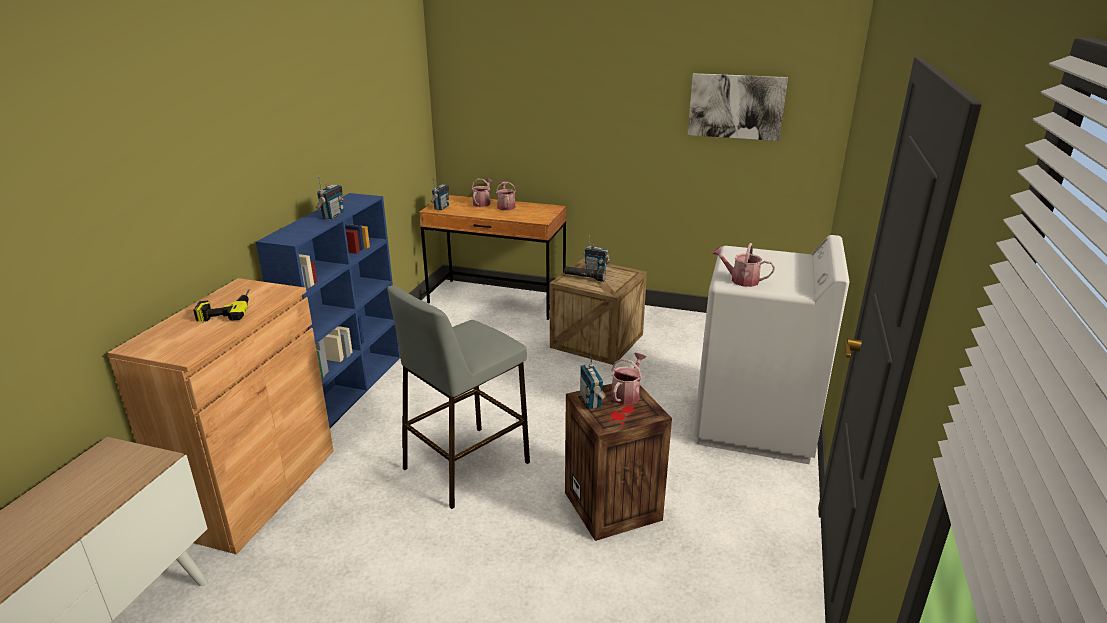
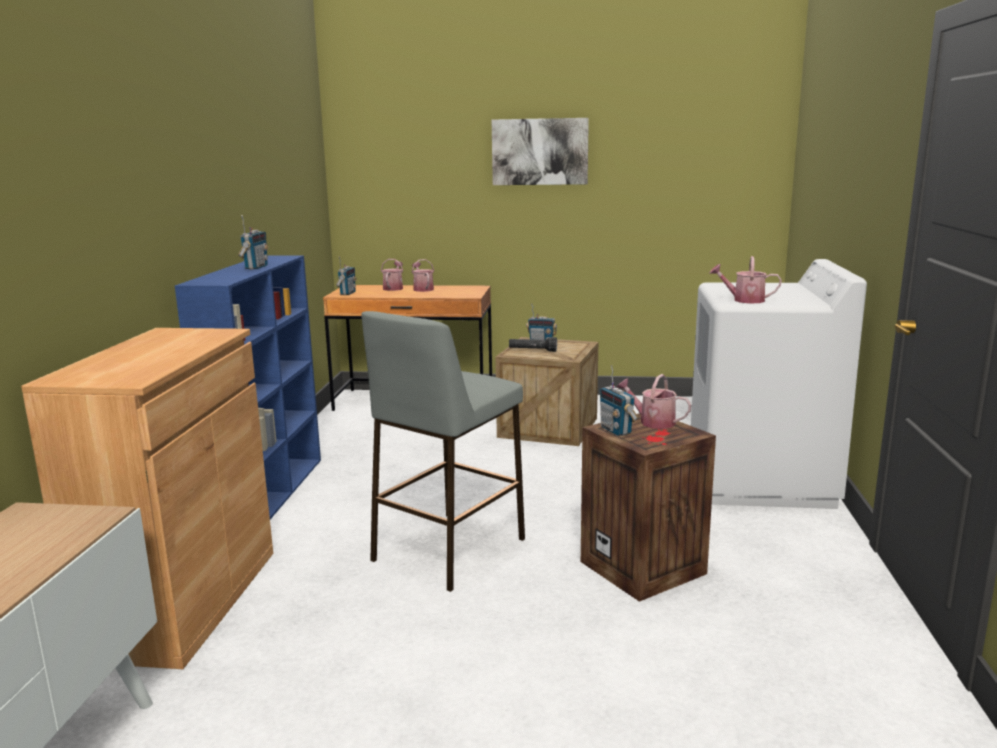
camera: 10 degrees left, 10 degrees down
power drill [193,289,250,322] -> none
watering can [611,353,646,405] -> watering can turned 75 degrees counterclockwise [616,374,692,429]
picture [688,73,788,141] -> picture moved to [492,118,589,185]

